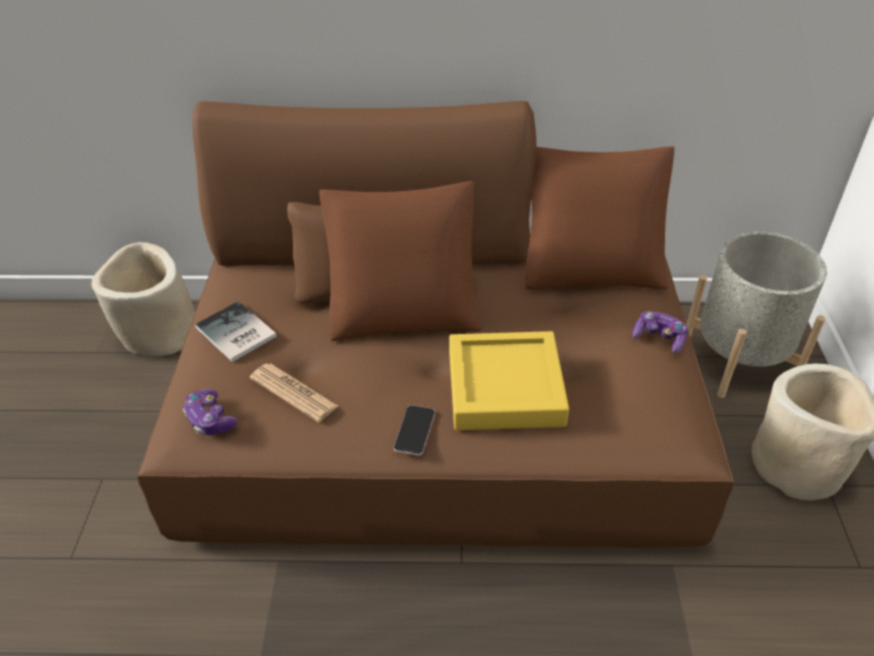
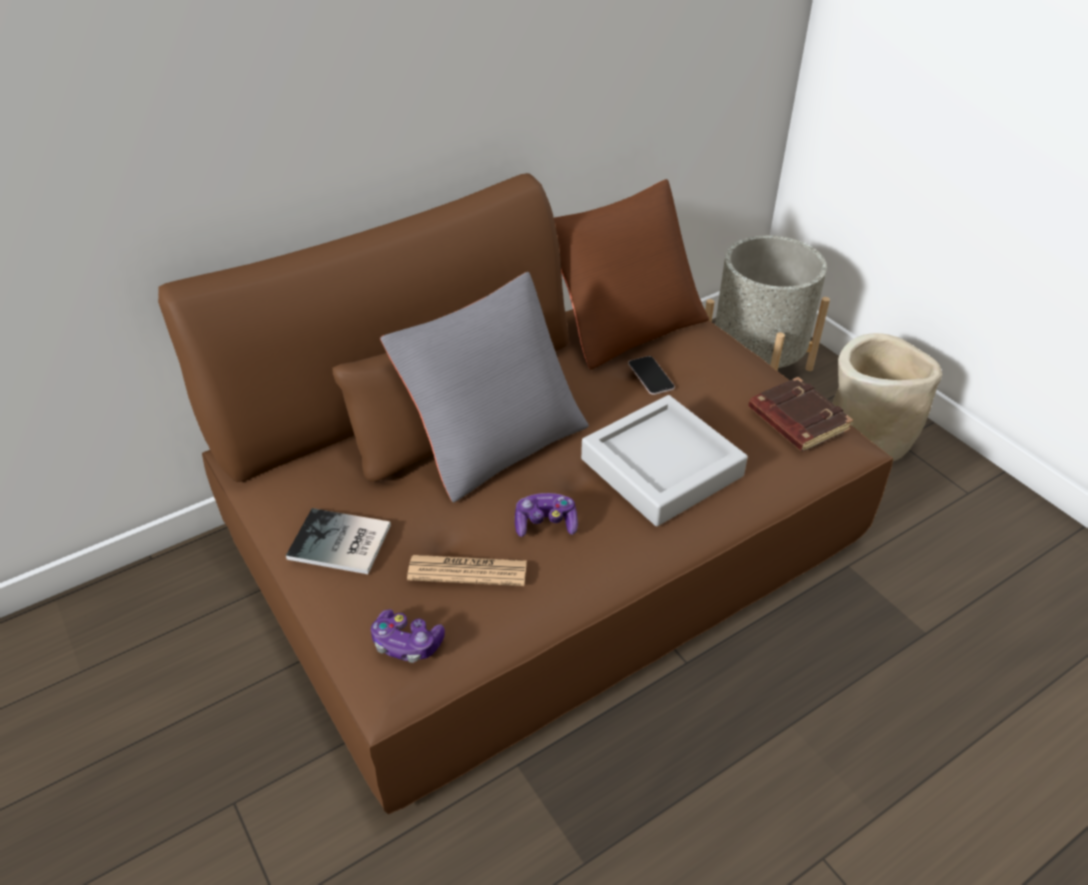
camera: 35 degrees left, 0 degrees up
beige planter [91,242,195,356] -> none
brown pillow [319,181,481,341] -> grey pillow [380,272,589,502]
phone [394,405,435,456] -> phone moved to [628,356,675,395]
yellow tray [449,331,569,430] -> grey tray [581,395,748,526]
game controller [632,311,688,353] -> game controller moved to [515,493,578,537]
none -> brown book [748,377,853,452]

